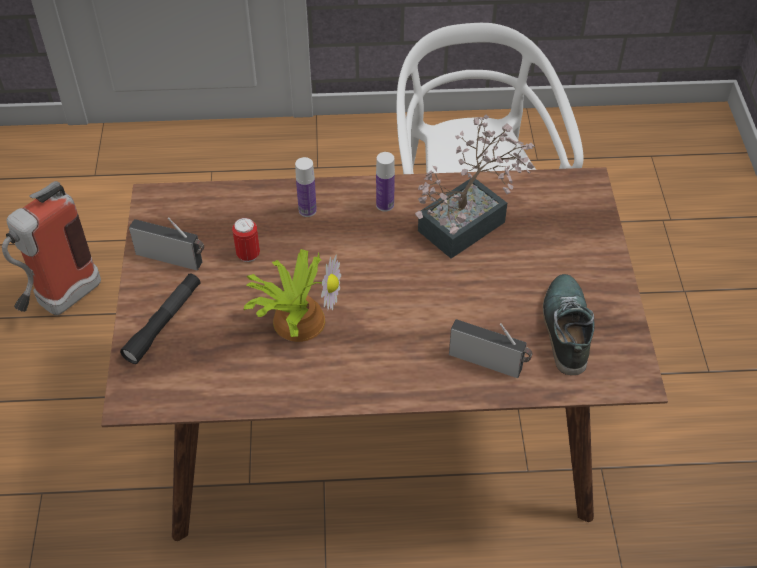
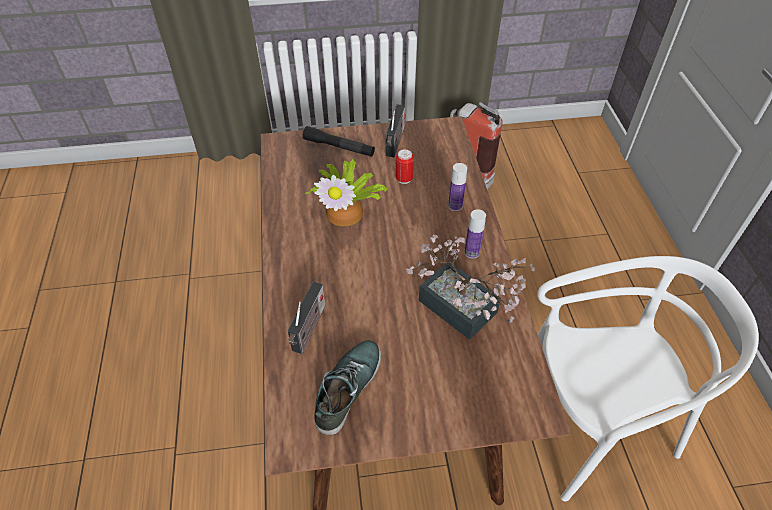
camera: 85 degrees right, 0 degrees up
shoe [543,274,595,375] -> shoe turned 60 degrees counterclockwise [314,340,381,435]

